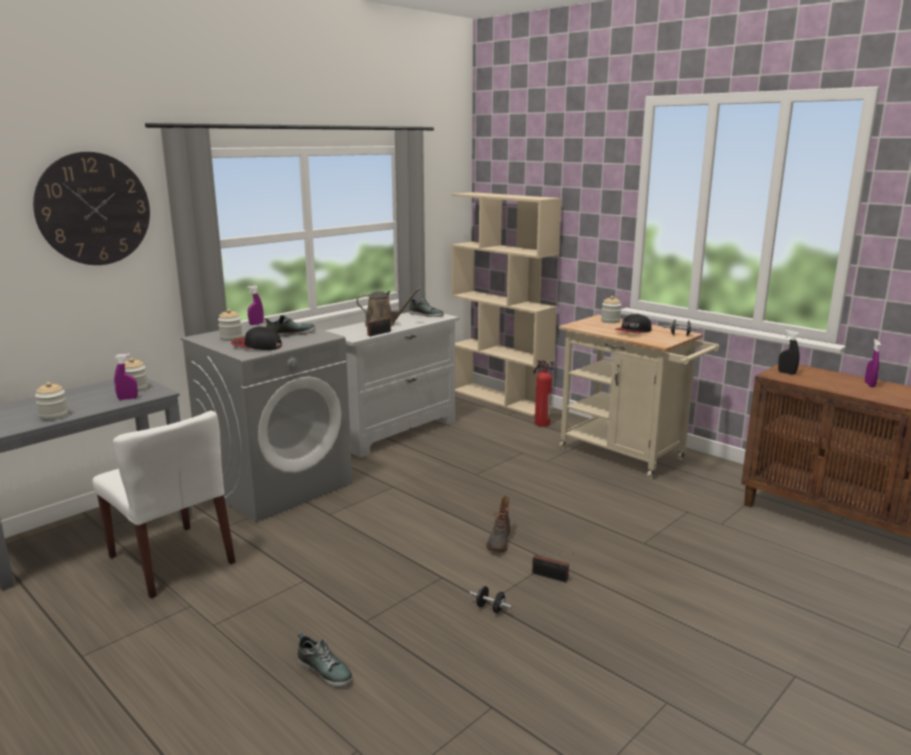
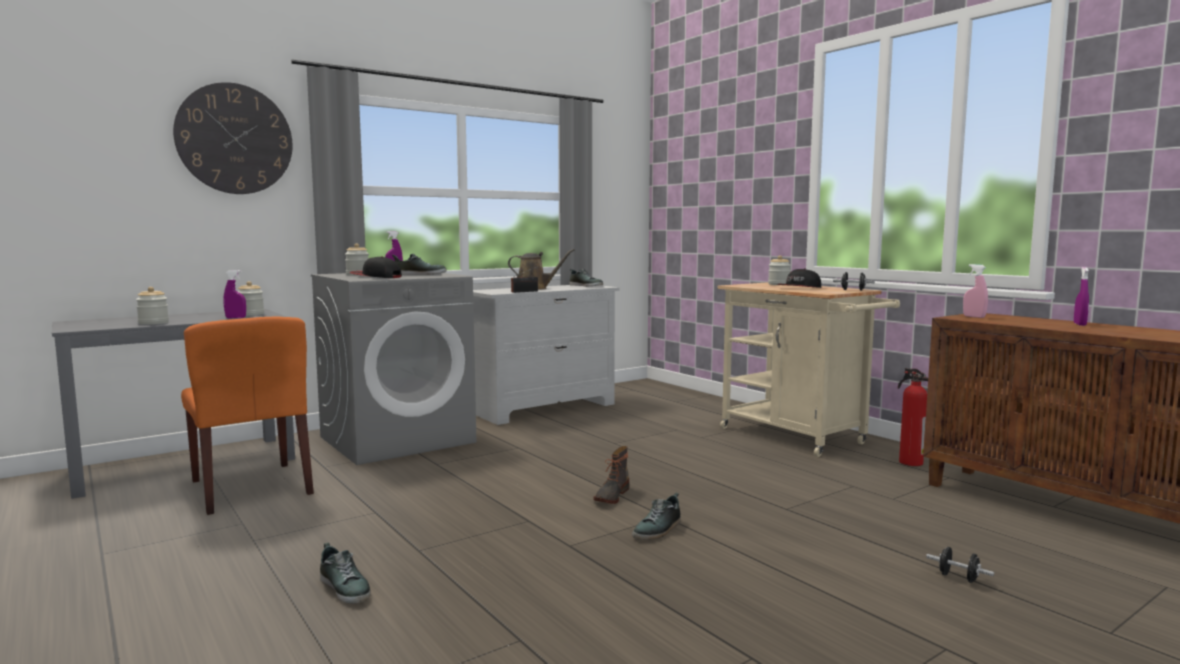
camera: 10 degrees right, 10 degrees down
white chair [92,411,236,598] -> orange chair [181,317,314,515]
beige bookcase [451,192,561,417] -> none
black dumbbell [469,586,512,613] -> black dumbbell moved to [926,547,994,583]
radio [532,553,573,582] -> shoe [632,493,681,540]
fire extinguisher [533,360,554,427] -> fire extinguisher moved to [898,368,928,466]
black spray bottle [778,330,800,375] -> pink spray bottle [963,264,988,318]

